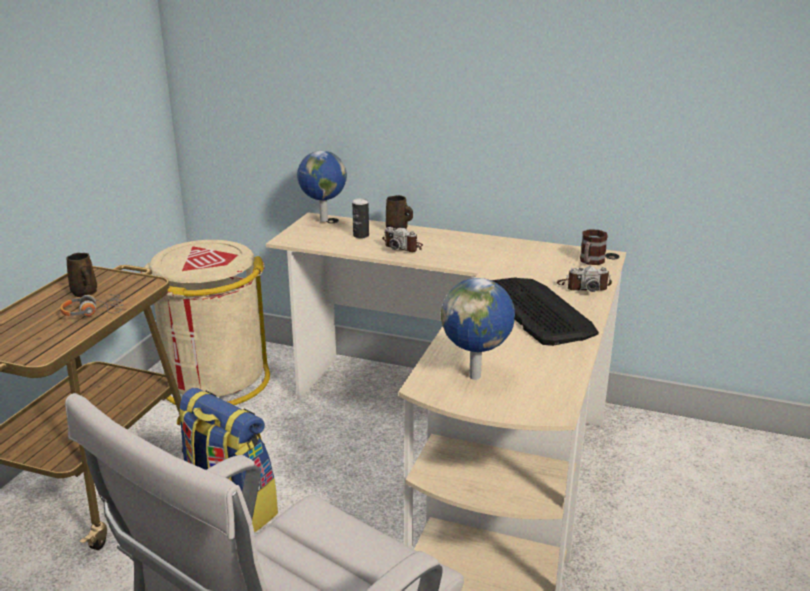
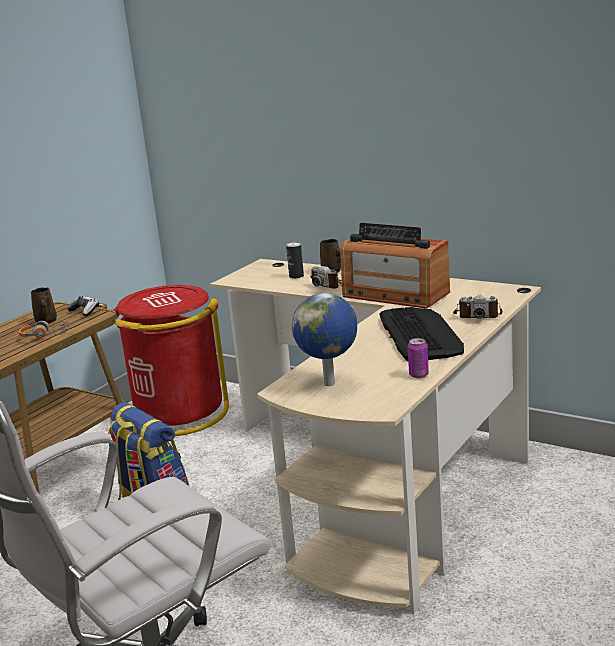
camera: 15 degrees right, 5 degrees down
beige trash can [141,240,270,405] -> red trash can [114,285,229,436]
globe [297,151,347,222] -> none
mug [580,229,608,265] -> none
none -> game controller [67,296,99,316]
none -> radio [340,223,450,309]
none -> can [408,338,429,378]

